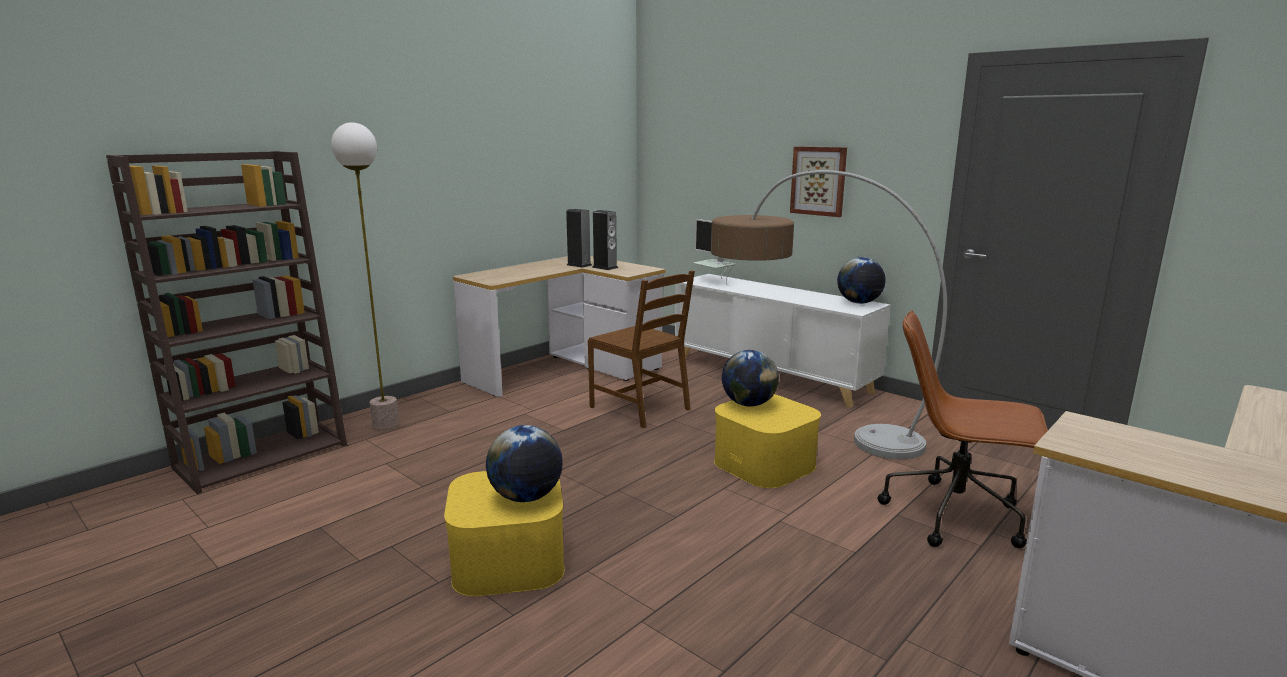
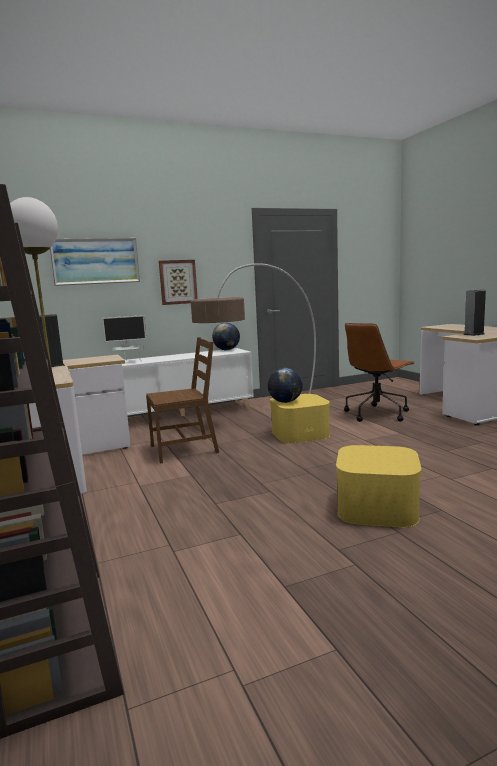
camera: 65 degrees left, 5 degrees down
globe [486,425,563,502] -> none
speaker [592,210,618,270] -> speaker moved to [464,290,486,336]
none -> picture [50,238,140,286]

